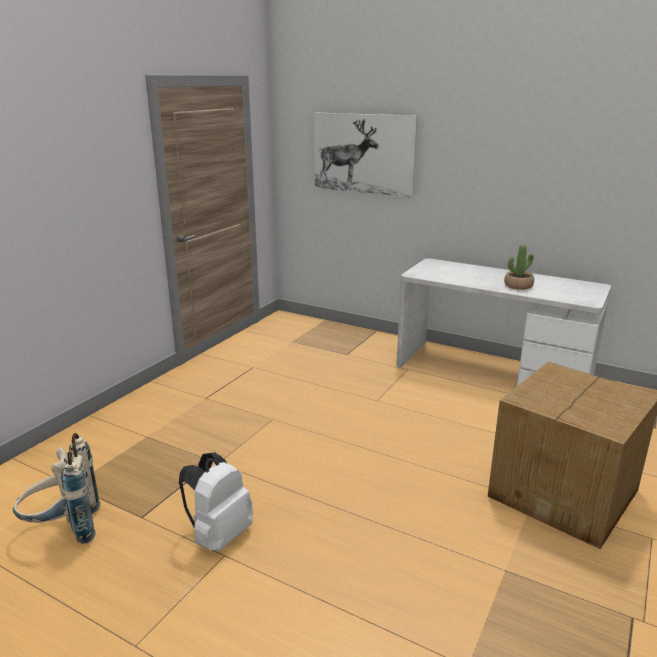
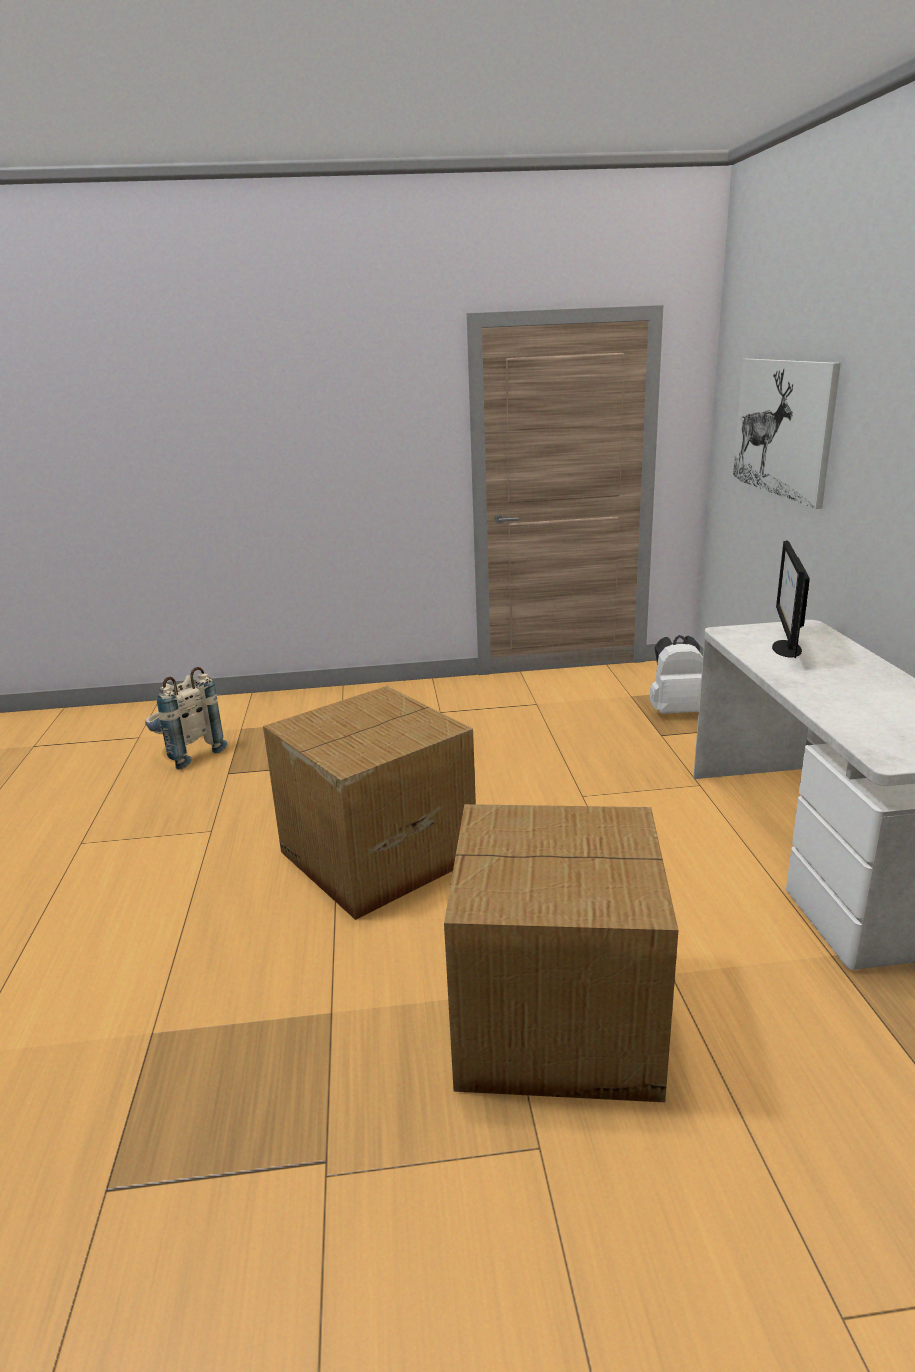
camera: 55 degrees right, 0 degrees up
white backpack [179,452,253,552] -> white backpack moved to [649,635,703,714]
potted plant [504,244,534,290] -> none
none -> cardboard box [263,686,476,920]
none -> monitor [772,540,810,658]

